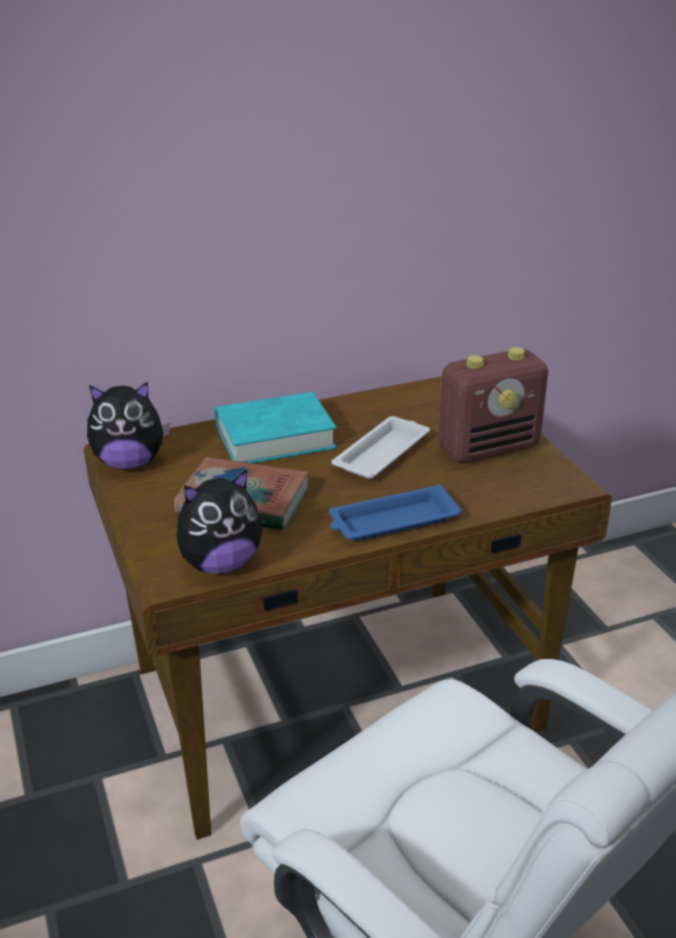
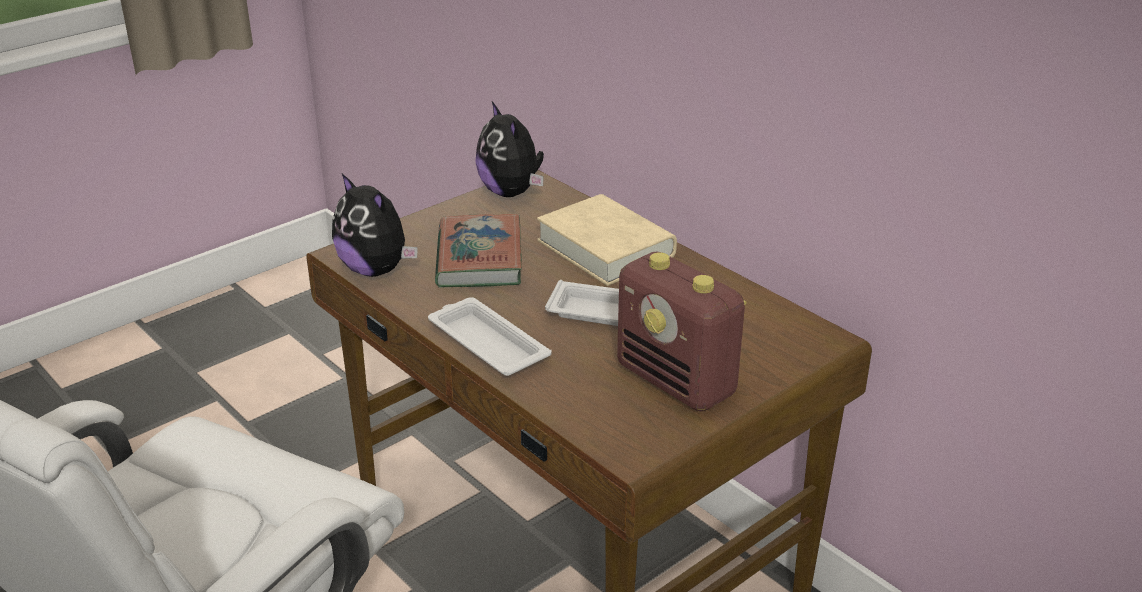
camera: 70 degrees right, 0 degrees up
turquoise book [215,392,336,463] -> beige book [537,194,677,286]
blue tray [329,484,462,541] -> white tray [428,297,552,376]

